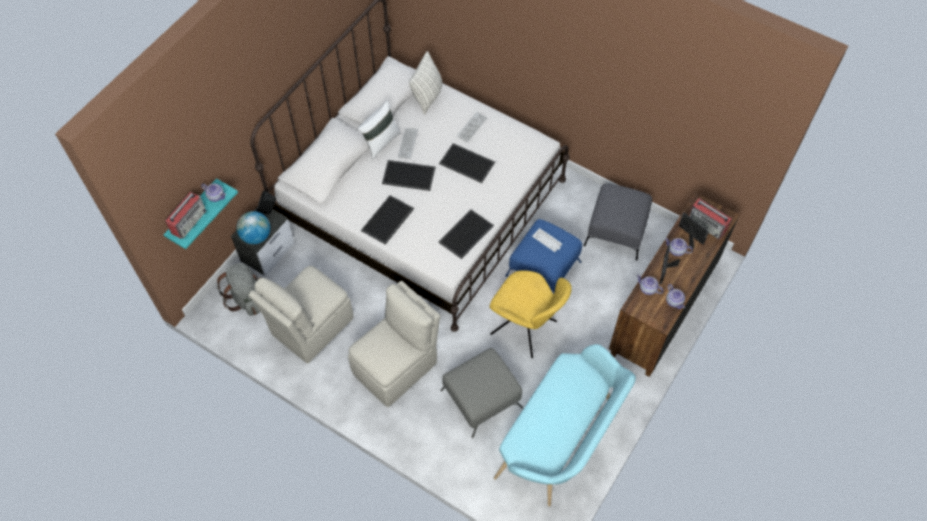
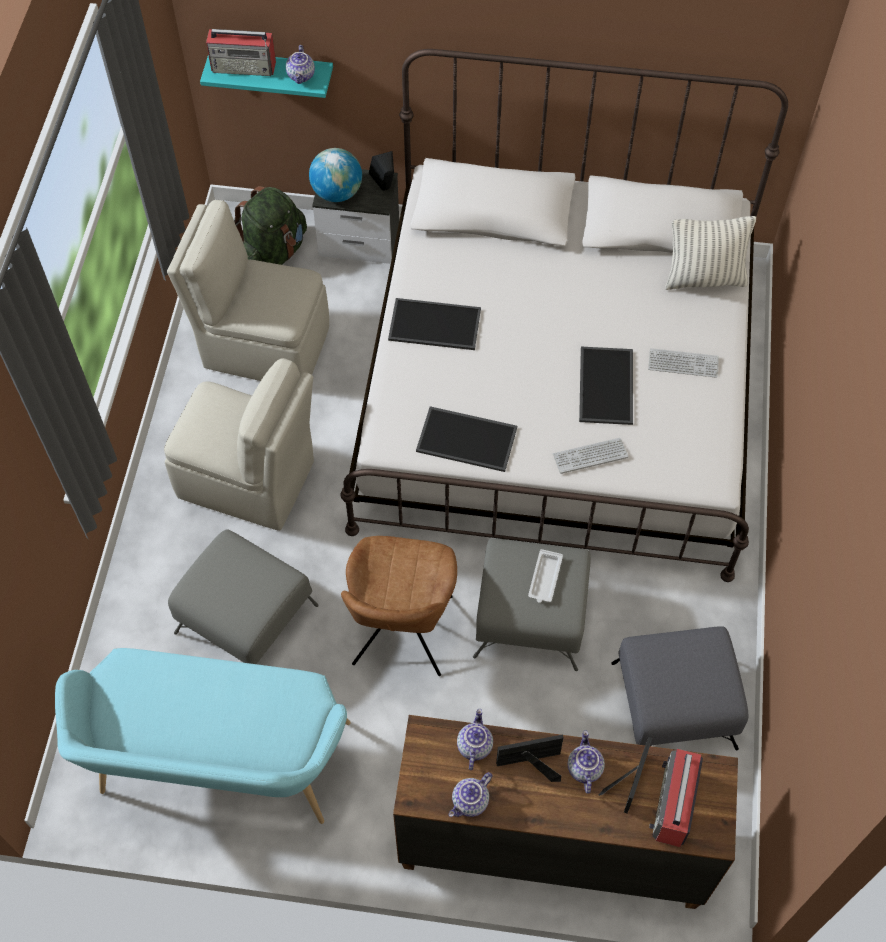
camera: 65 degrees right, 0 degrees up
grey backpack [217,263,262,316] -> green backpack [233,186,307,265]
white pillow [358,100,400,160] -> none
tray [382,160,435,191] -> none
keyboard [398,128,418,159] -> keyboard moved to [553,438,628,474]
yellow chair [489,270,572,358] -> brown chair [341,536,457,676]
blue ottoman [506,219,582,293] -> grey ottoman [473,538,591,671]

